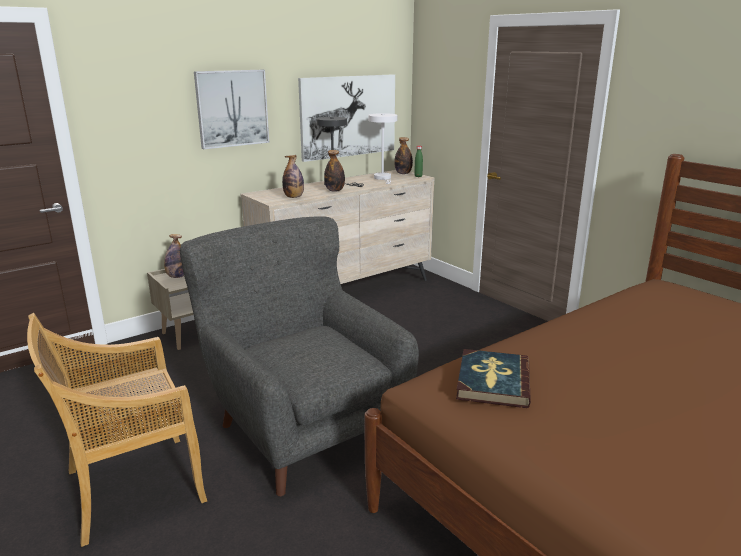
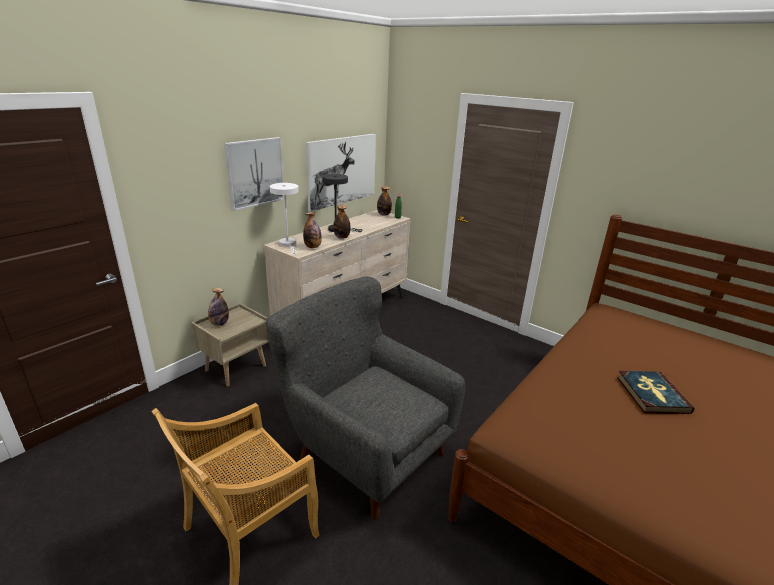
camera: 15 degrees left, 5 degrees up
white table lamp [368,113,398,184] -> white table lamp moved to [270,183,299,254]
book [456,349,531,408] -> book moved to [617,371,694,414]

